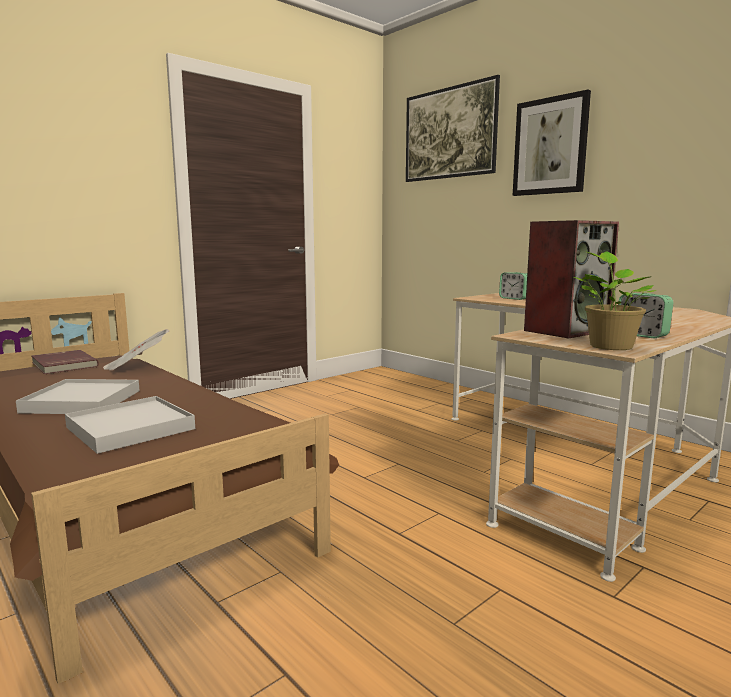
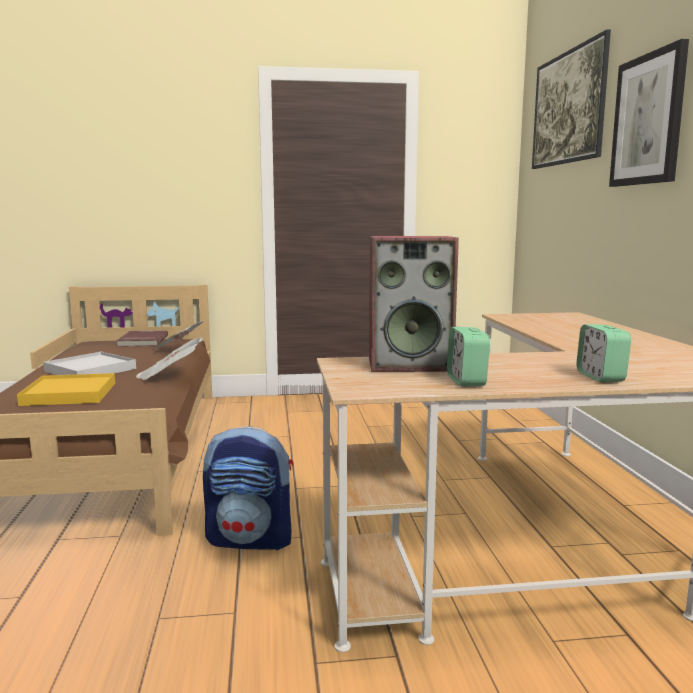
camera: 35 degrees right, 0 degrees up
white tray [65,396,195,454] -> yellow tray [17,373,115,406]
alarm clock [499,272,527,300] -> alarm clock moved to [576,324,631,382]
potted plant [573,251,658,350] -> none
none -> newspaper [136,338,203,380]
none -> backpack [203,426,294,551]

